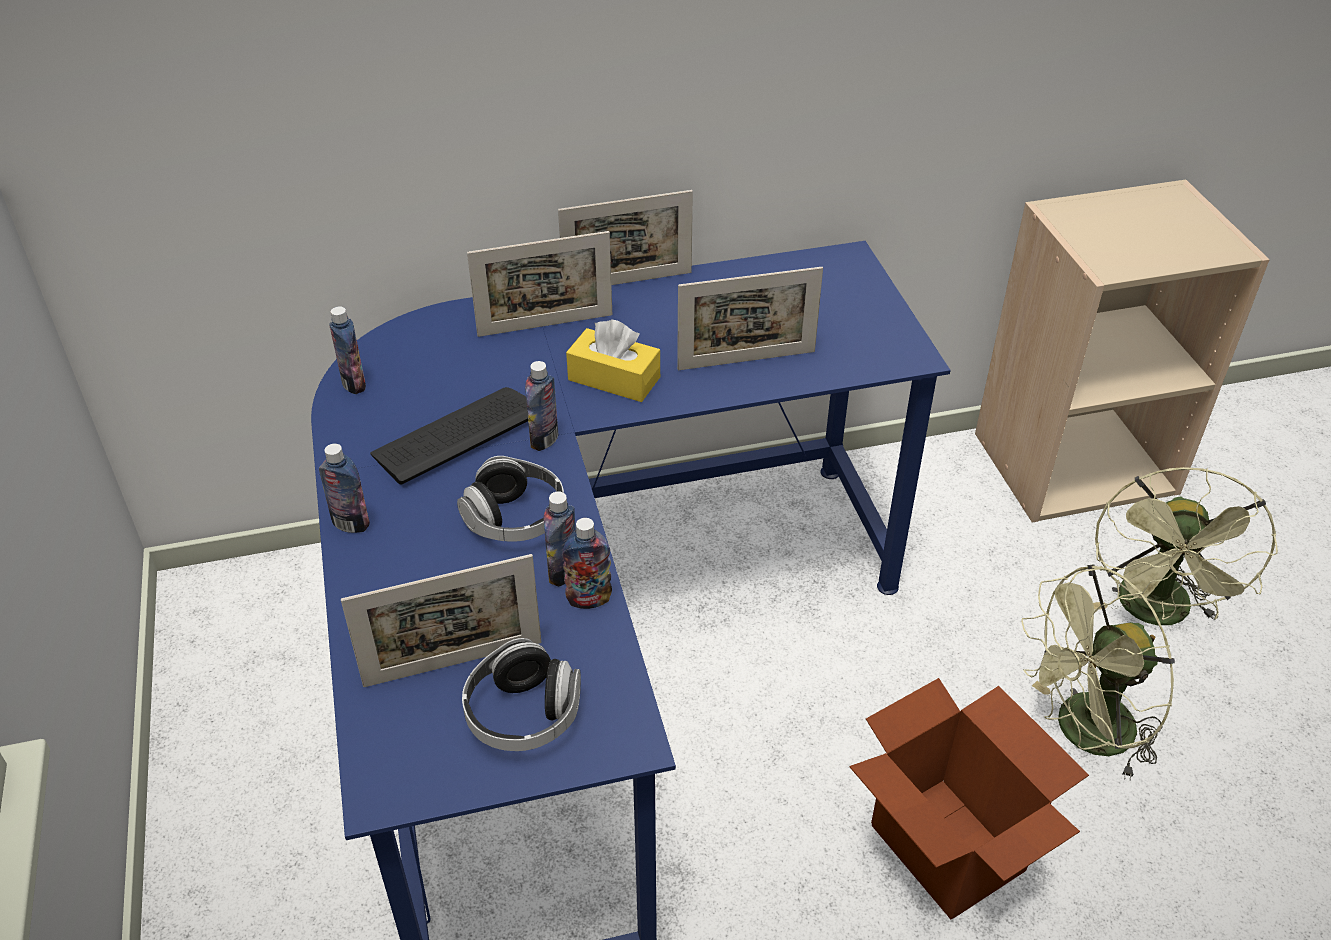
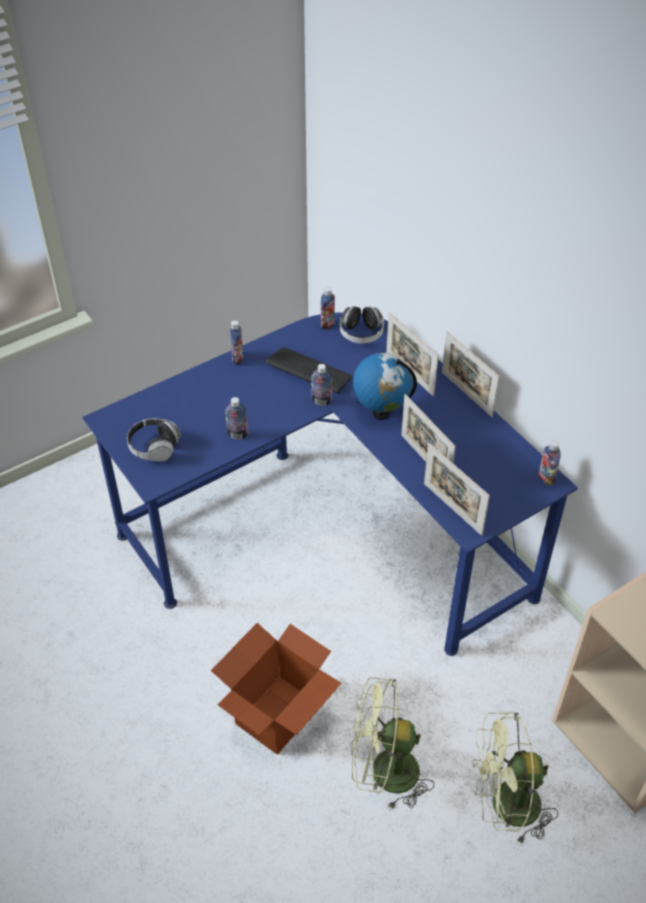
camera: 70 degrees right, 5 degrees up
picture frame [341,554,542,687] -> picture frame moved to [424,443,490,536]
headphones [457,456,564,542] -> headphones moved to [340,306,384,344]
bottle [562,518,612,609] -> bottle moved to [539,440,561,486]
yellow tissue box [566,319,660,402] -> globe [353,353,417,420]
green fan [1021,565,1175,780] -> green fan turned 45 degrees counterclockwise [351,677,434,811]

